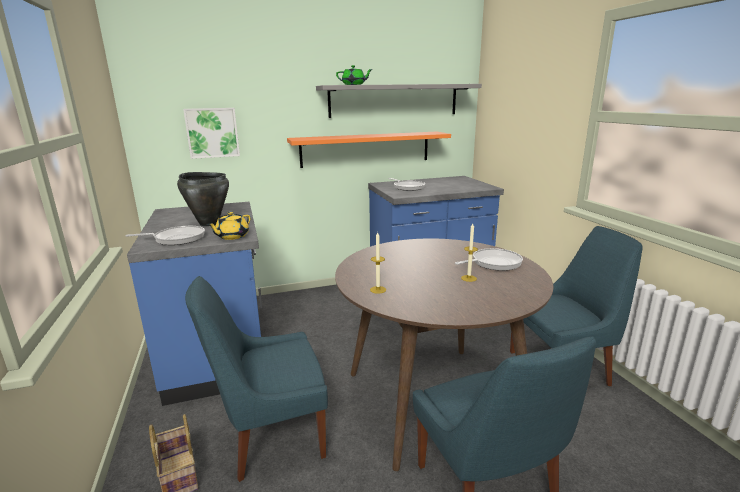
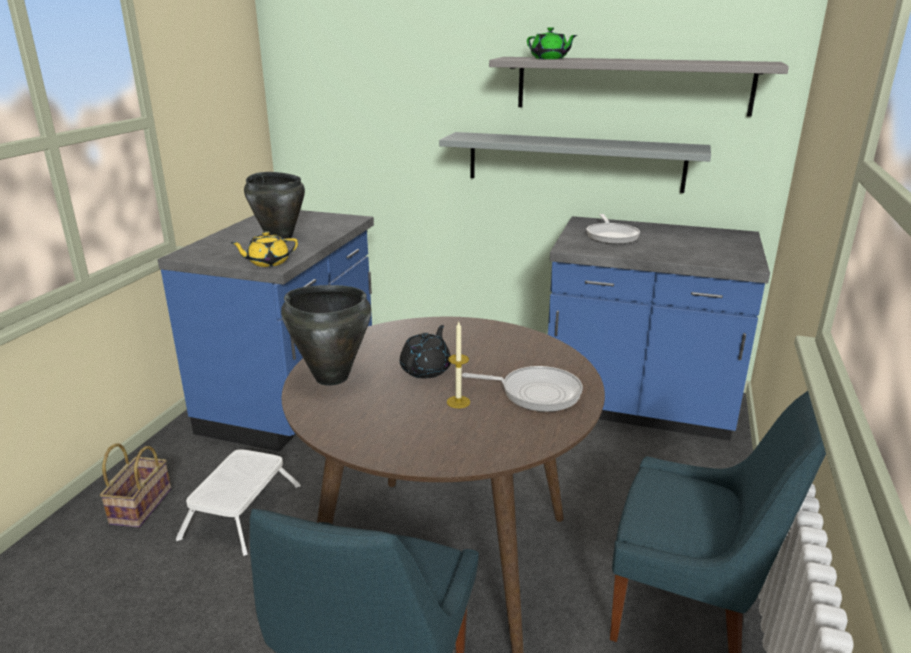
camera: 35 degrees right, 5 degrees up
frying pan [126,226,205,245] -> none
picture [183,108,240,159] -> none
blue chair [185,276,328,482] -> white step ladder [176,449,301,556]
orange shelf [287,132,451,168] -> grey shelf [439,132,711,193]
candle [370,232,386,294] -> black cooking pot [281,285,371,386]
none -> black teapot [400,325,451,378]

